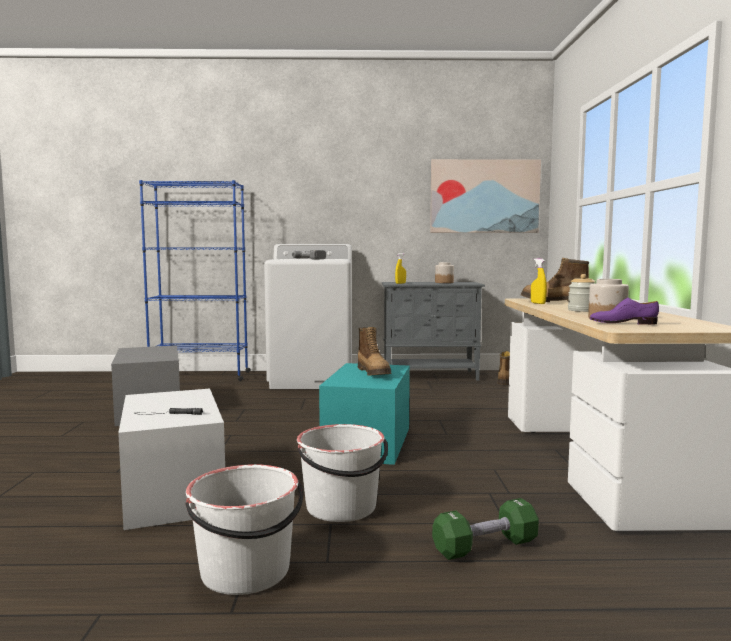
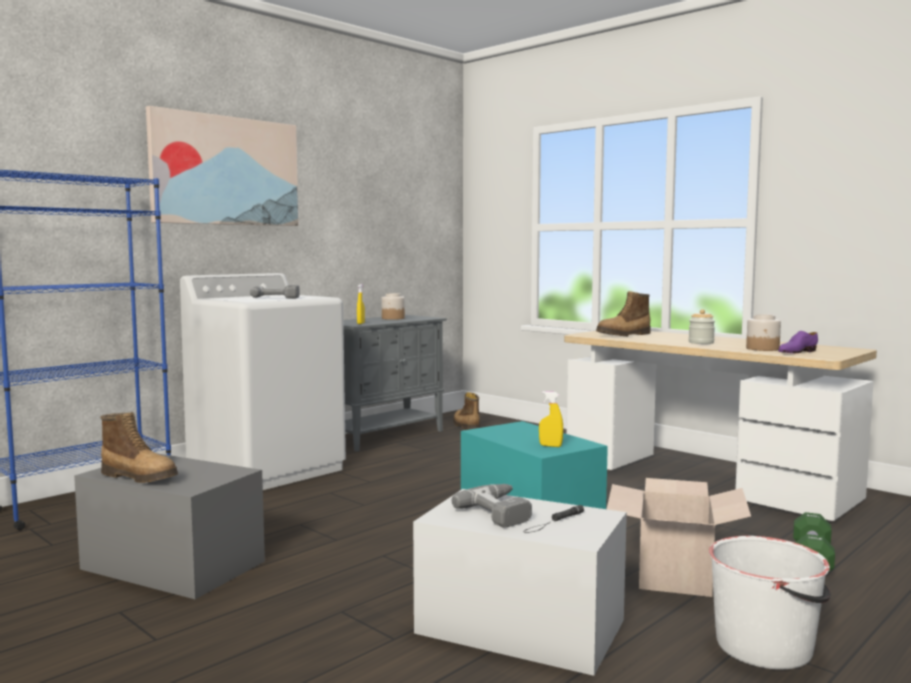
camera: 45 degrees left, 0 degrees up
white bucket [297,424,388,522] -> cardboard box [607,478,751,597]
boot [358,327,392,375] -> boot moved to [100,412,178,483]
picture [430,159,541,233] -> picture moved to [146,106,299,226]
yellow spray bottle [531,258,547,304] -> yellow spray bottle moved to [539,391,563,447]
none -> power drill [452,484,532,528]

